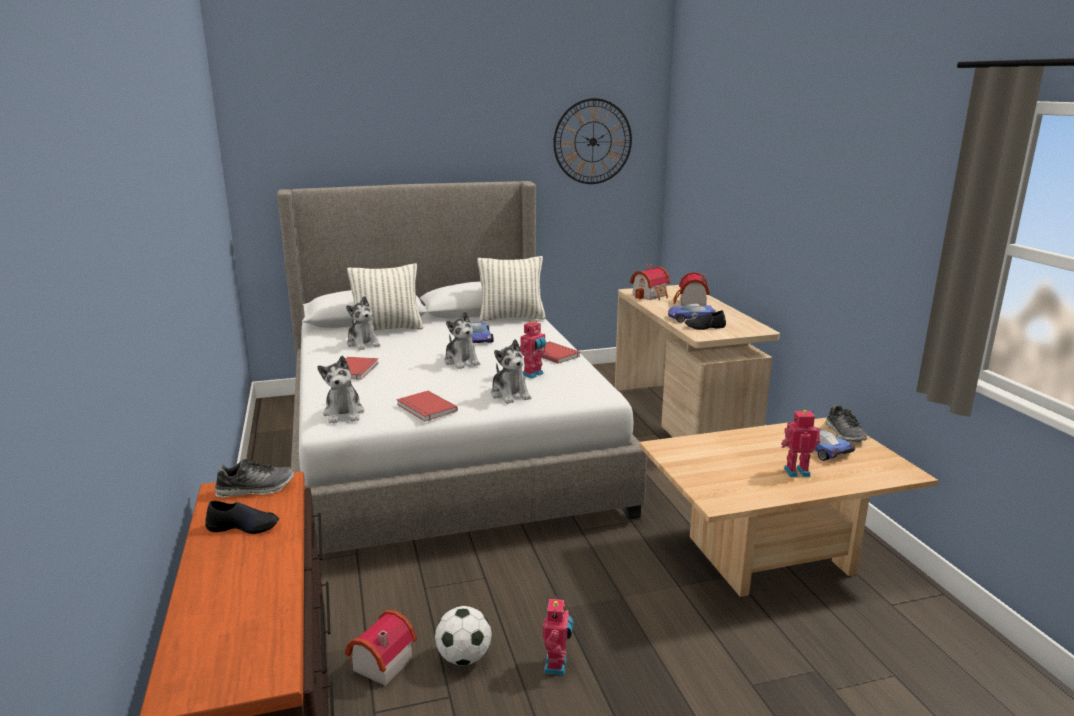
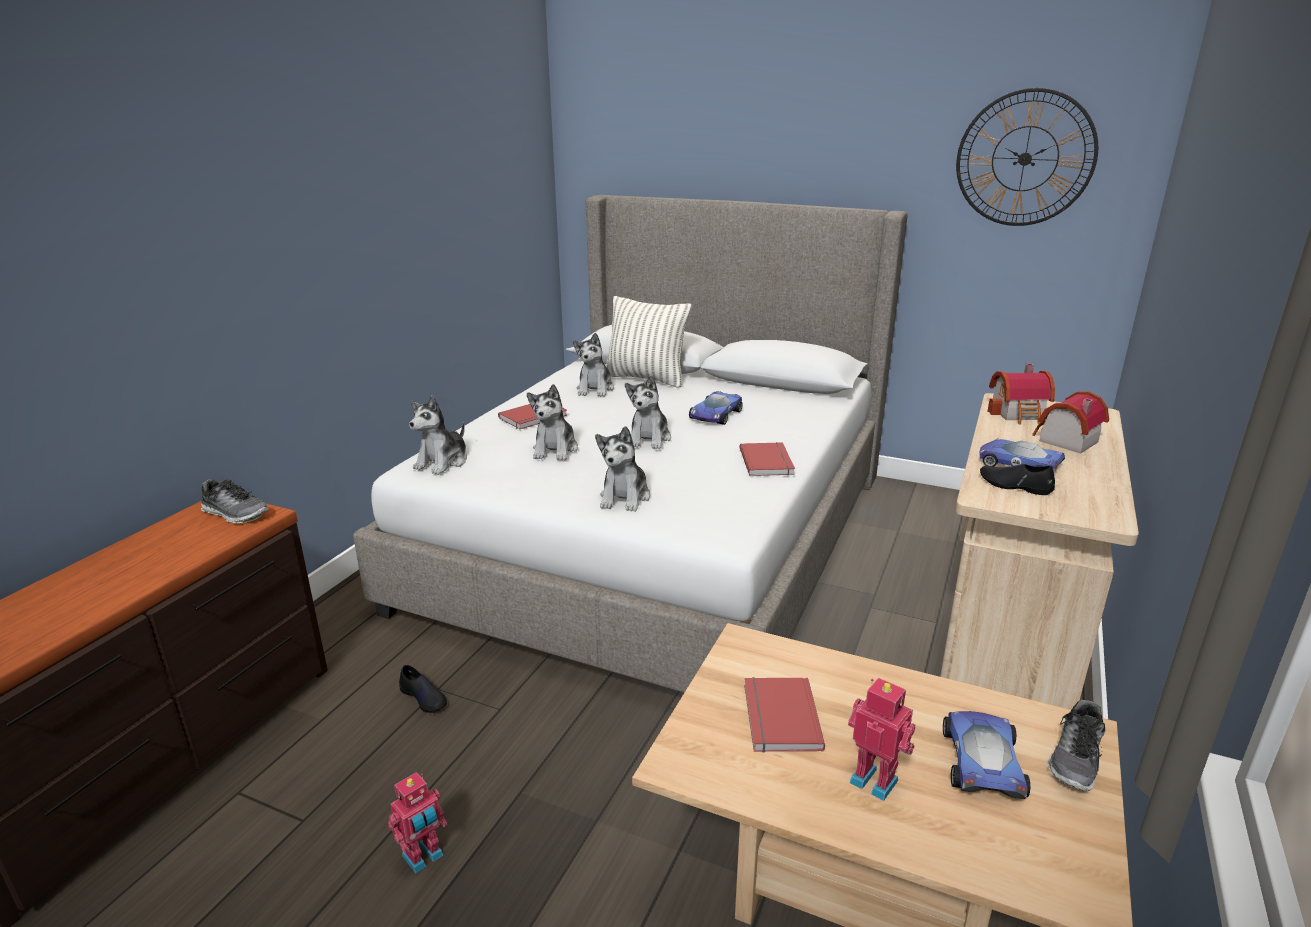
camera: 40 degrees right, 5 degrees up
black shoe [205,501,279,534] -> black shoe moved to [399,665,447,713]
toy house [345,610,417,686] -> none
red book [397,391,458,421] -> red book moved to [744,677,825,752]
football [435,606,492,666] -> none
pillow [477,256,546,322] -> none
toy robot [520,320,547,379] -> none
none -> plush toy [527,384,578,460]

